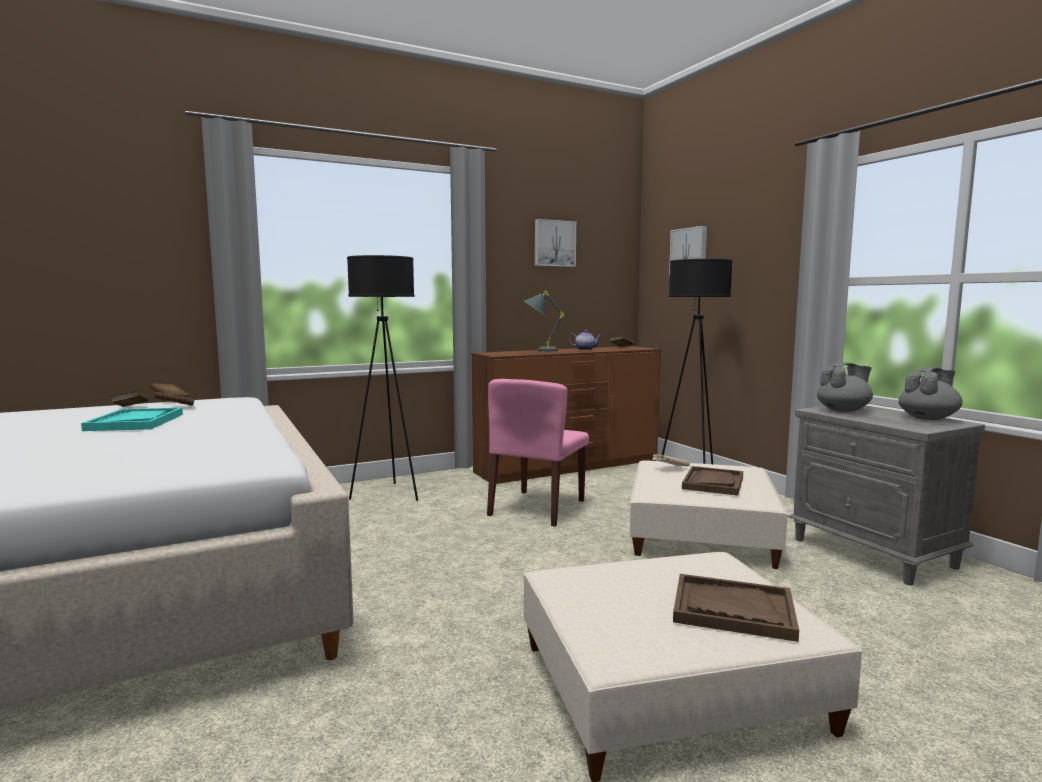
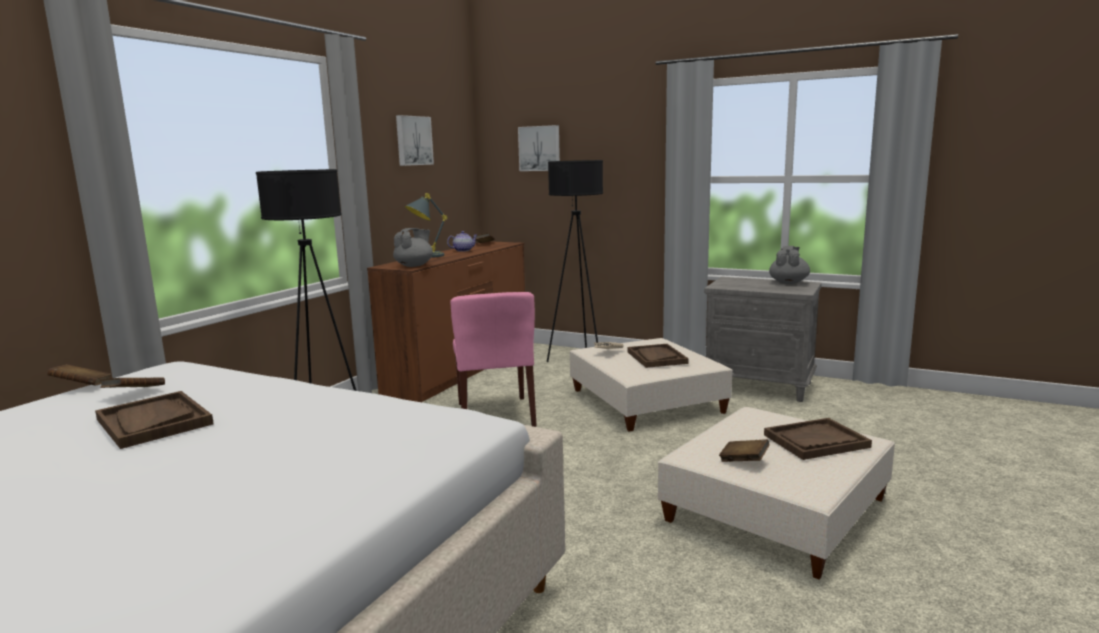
camera: 35 degrees left, 5 degrees up
turquoise tray [81,408,183,431] -> brown tray [95,391,214,449]
brown book [110,391,149,407] -> brown book moved to [719,439,770,462]
grey teapot [817,362,873,412] -> grey teapot moved to [393,228,433,267]

